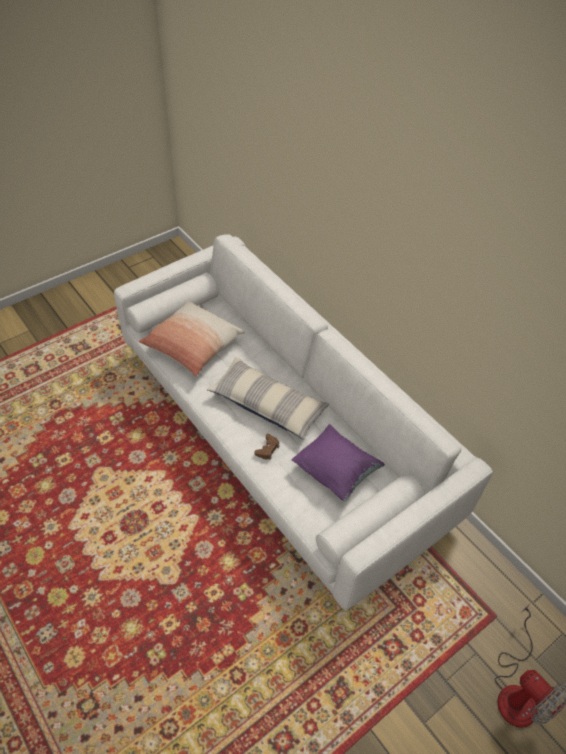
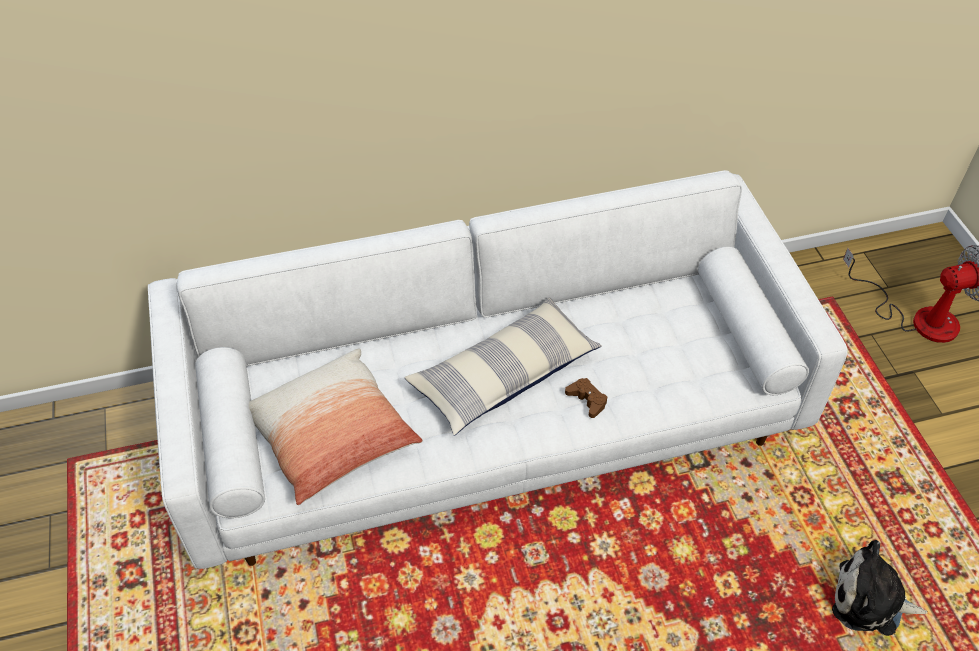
camera: 65 degrees left, 0 degrees up
purple pillow [292,424,385,501] -> none
none -> plush toy [832,540,927,636]

